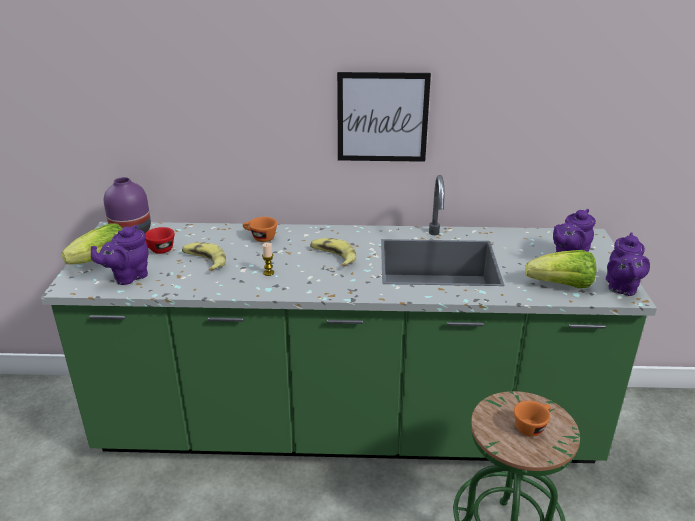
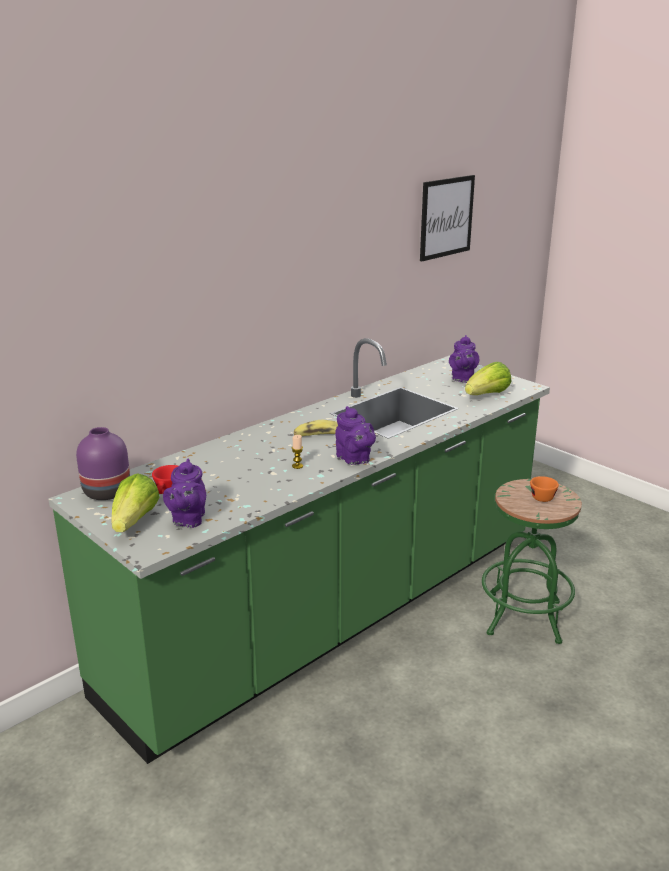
camera: 45 degrees left, 5 degrees down
banana [182,242,226,271] -> none
orange cup [243,217,277,242] -> none
picture [337,72,431,162] -> picture moved to [420,175,475,262]
purple teapot [606,232,650,296] -> purple teapot moved to [335,406,376,465]

